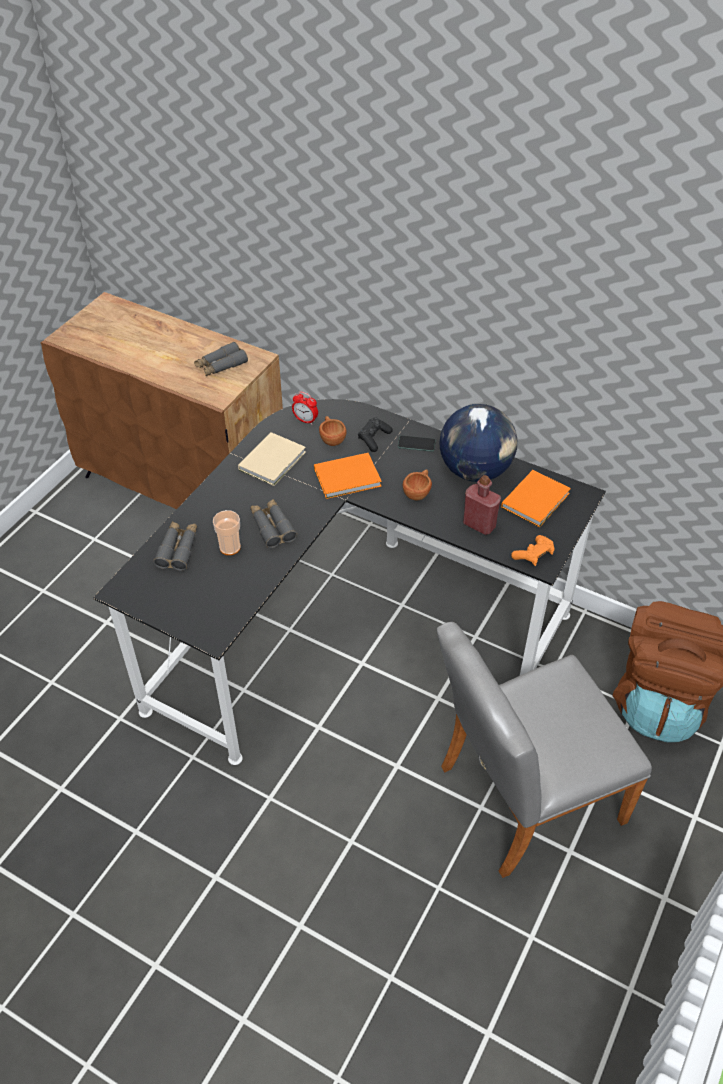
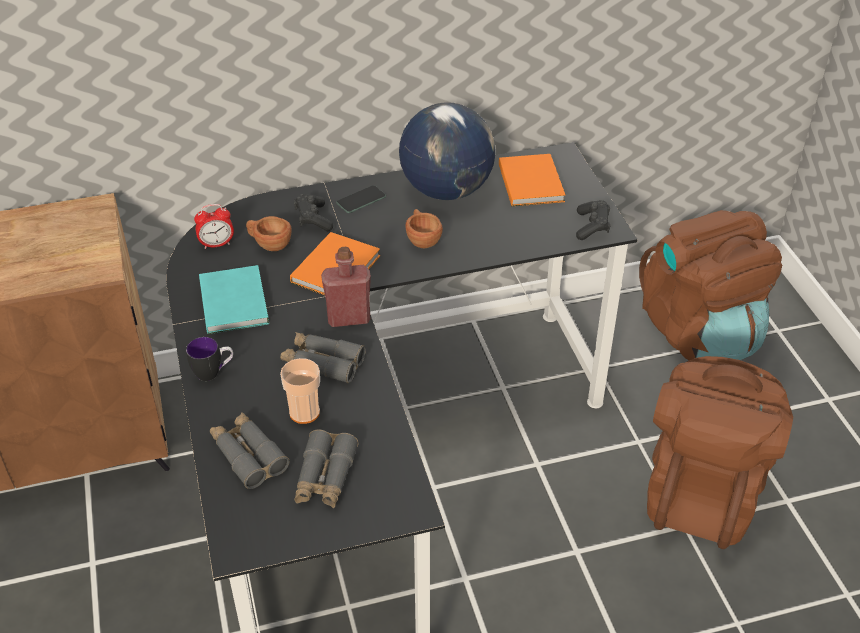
camera: 45 degrees left, 5 degrees down
grey binoculars [194,342,248,376] -> grey binoculars moved to [294,429,359,508]
beige book [238,432,306,486] -> turquoise book [199,265,269,334]
grey chair [437,622,652,878] -> brown backpack [647,356,793,549]
red bottle [463,475,501,535] -> red bottle moved to [321,247,371,327]
orange game controller [511,535,555,566] -> black game controller [576,200,610,240]
none -> mug [186,337,233,381]

